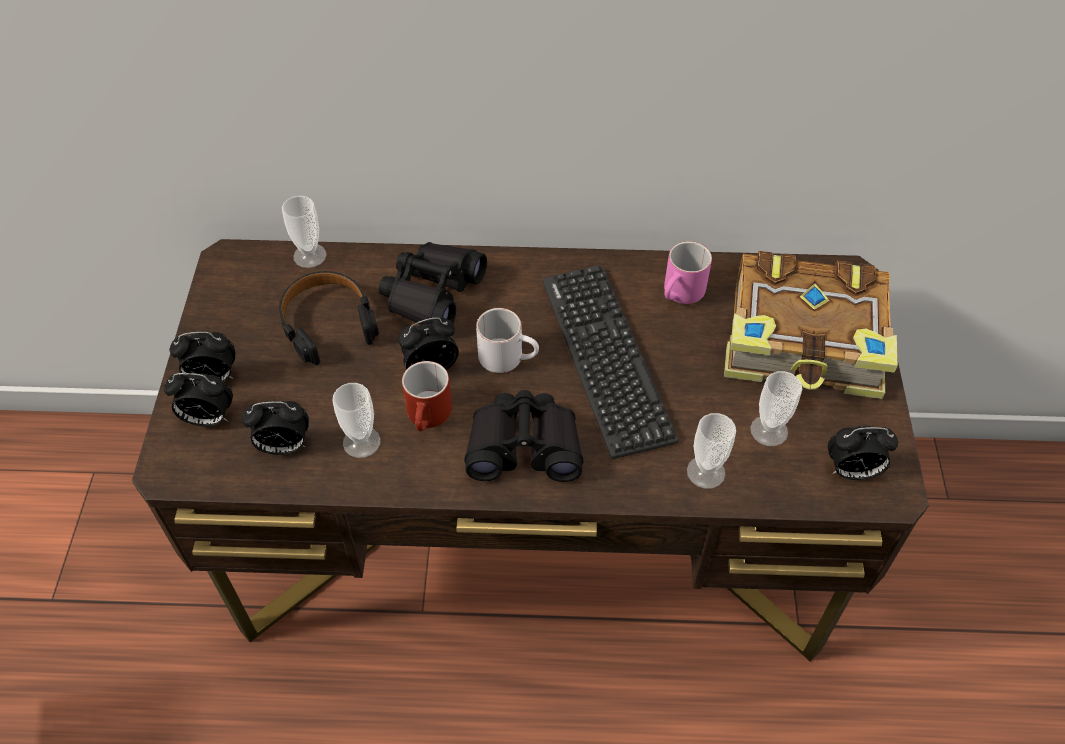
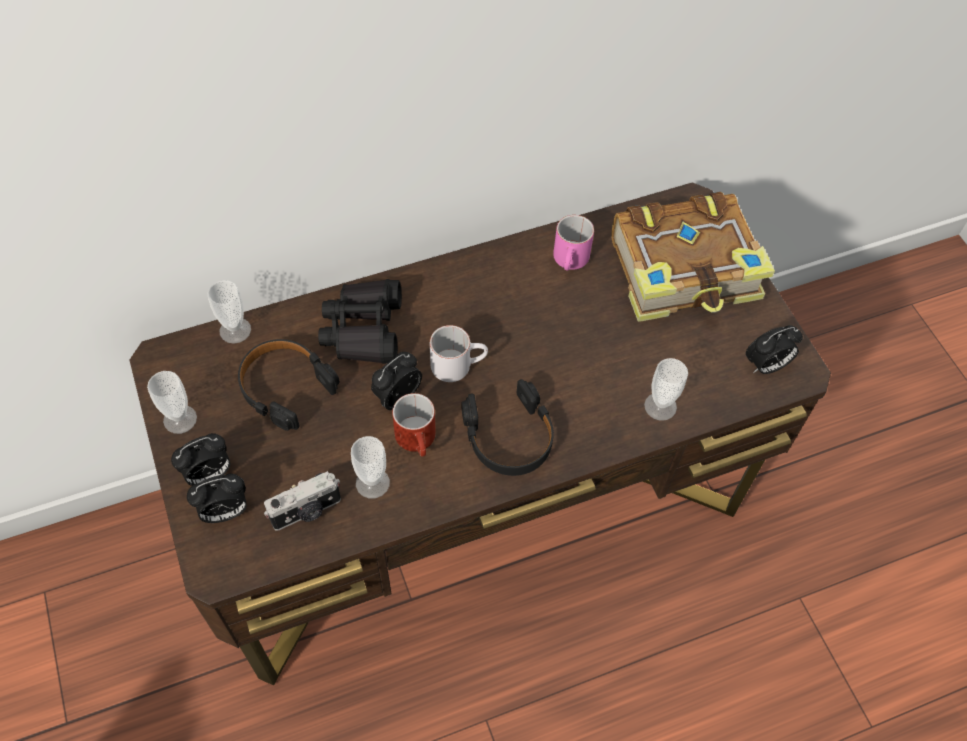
camera: 25 degrees left, 5 degrees up
alarm clock [242,401,309,455] -> camera [264,471,341,531]
black binoculars [464,390,583,482] -> black headphones [461,379,554,476]
keyboard [542,266,679,459] -> none
cup [750,371,802,446] -> cup moved to [147,371,197,434]

